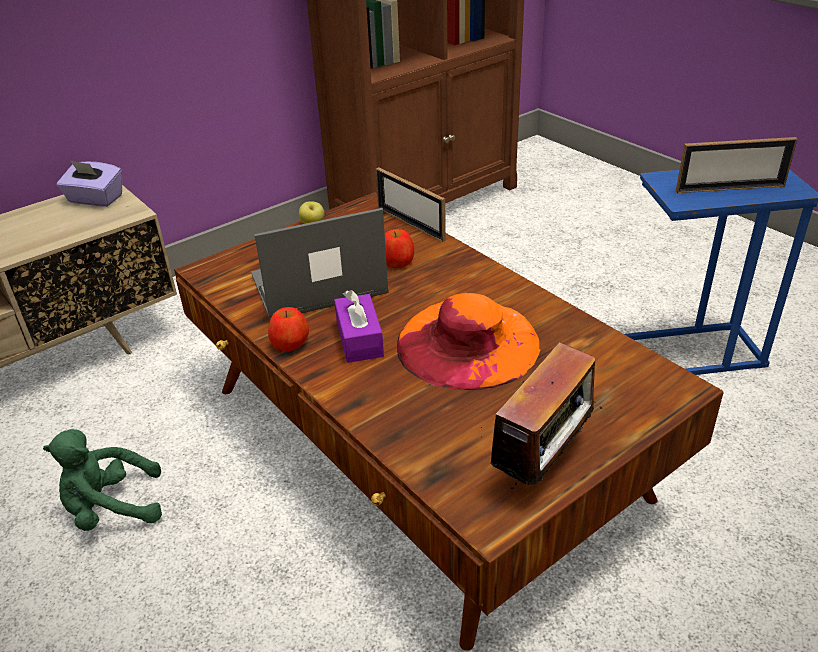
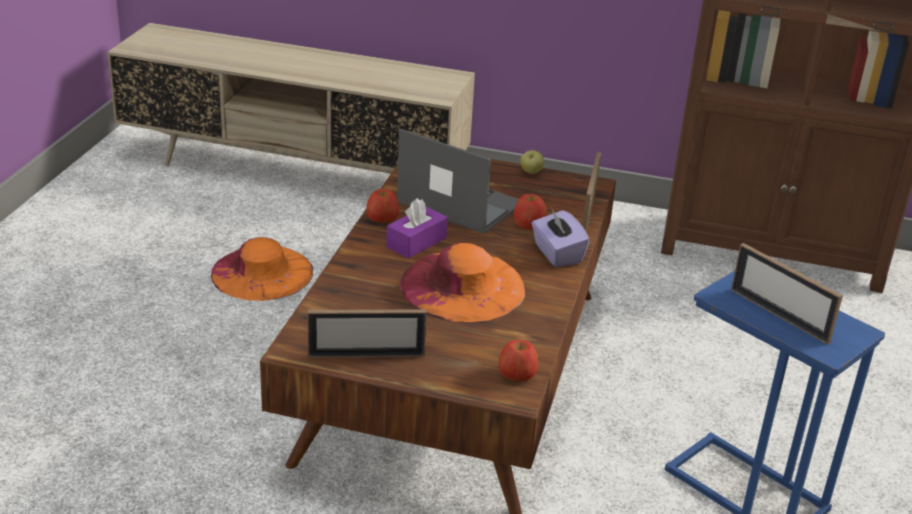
camera: 50 degrees right, 5 degrees down
green plush toy [43,429,162,531] -> orange hat [211,237,313,301]
purple tissue box [57,161,122,207] -> purple tissue box moved to [531,209,590,267]
radio [481,342,602,493] -> picture frame [307,309,427,358]
none -> apple [499,339,538,381]

